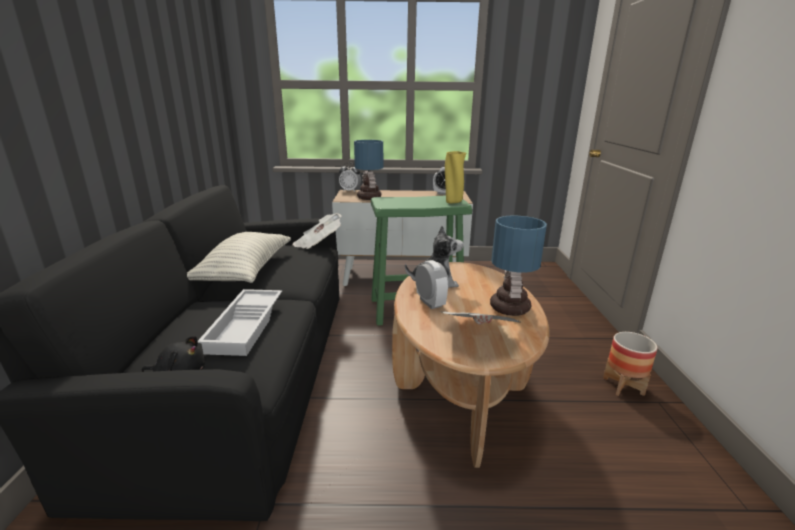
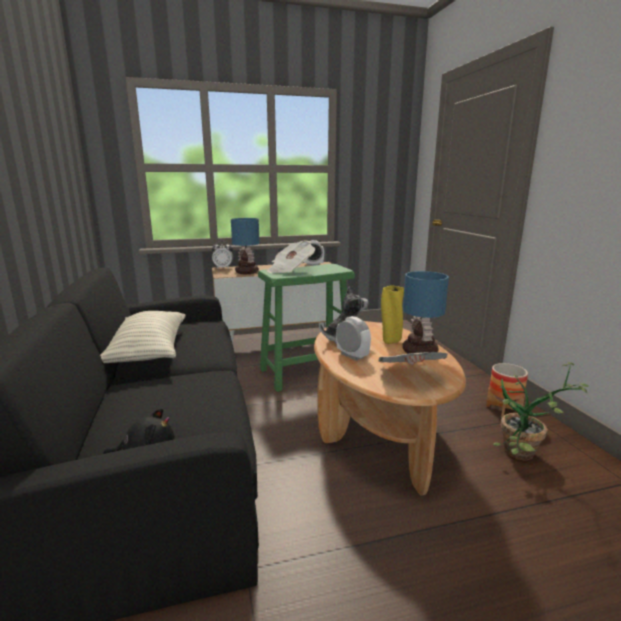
camera: 15 degrees left, 5 degrees down
white tray [198,289,282,356] -> none
newspaper [293,213,342,249] -> newspaper moved to [267,240,315,273]
yellow vase [445,151,466,203] -> yellow vase moved to [381,285,404,344]
none -> potted plant [493,362,589,461]

